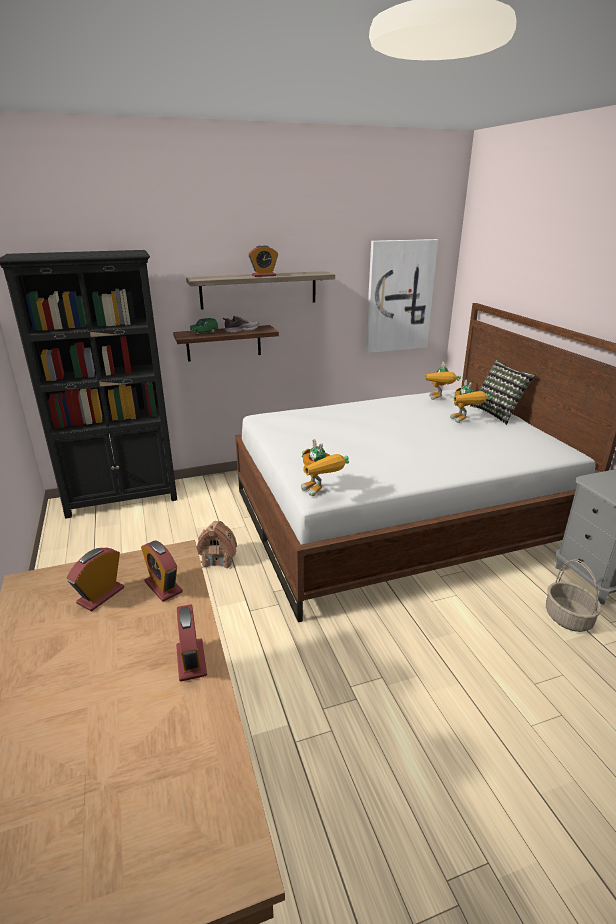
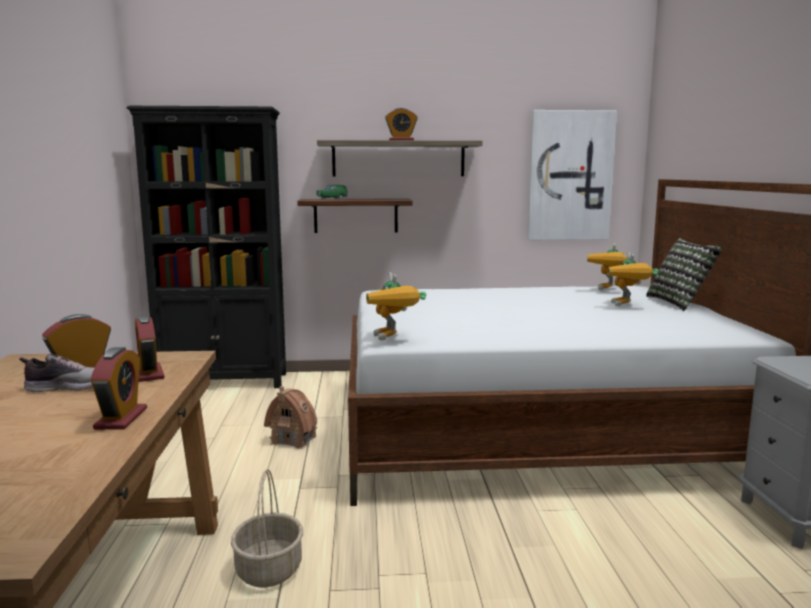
camera: 15 degrees right, 15 degrees down
shoe [223,316,259,333] -> shoe moved to [19,354,94,392]
basket [546,559,602,632] -> basket moved to [231,469,303,588]

